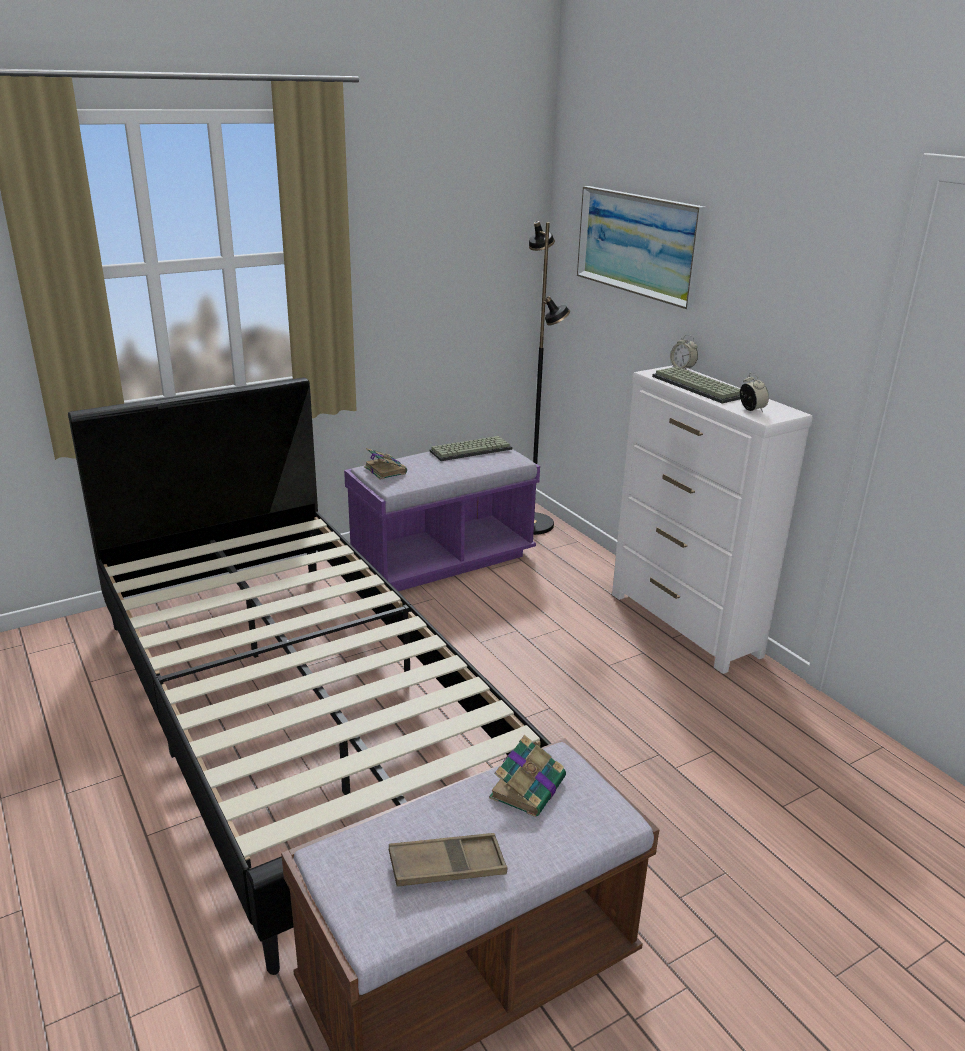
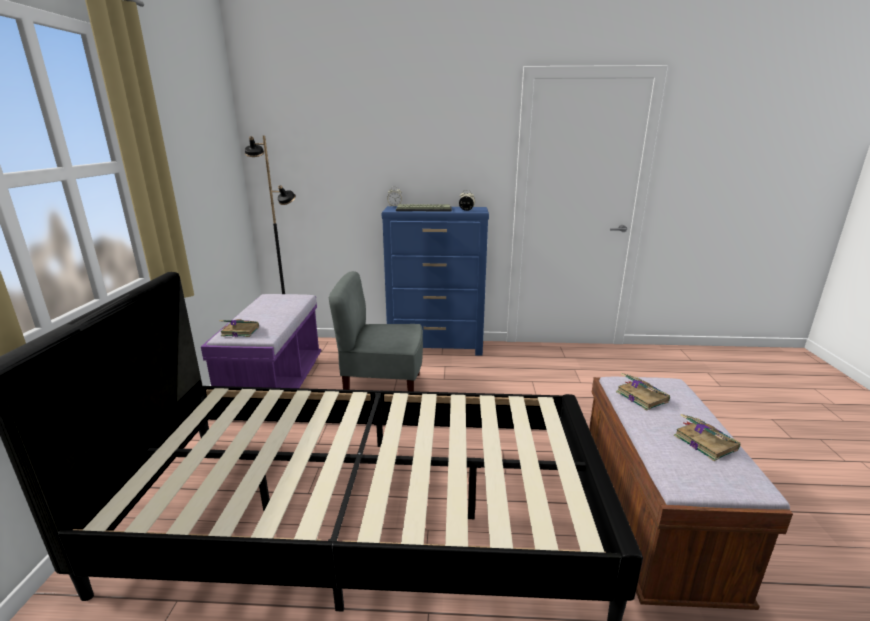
camera: 55 degrees left, 5 degrees down
brown tray [389,833,507,887] -> book [674,414,741,461]
keyboard [430,436,513,461] -> none
picture [577,186,706,309] -> none
white dresser [612,365,813,674] -> blue dresser [381,206,489,356]
none -> grey chair [328,271,423,391]

